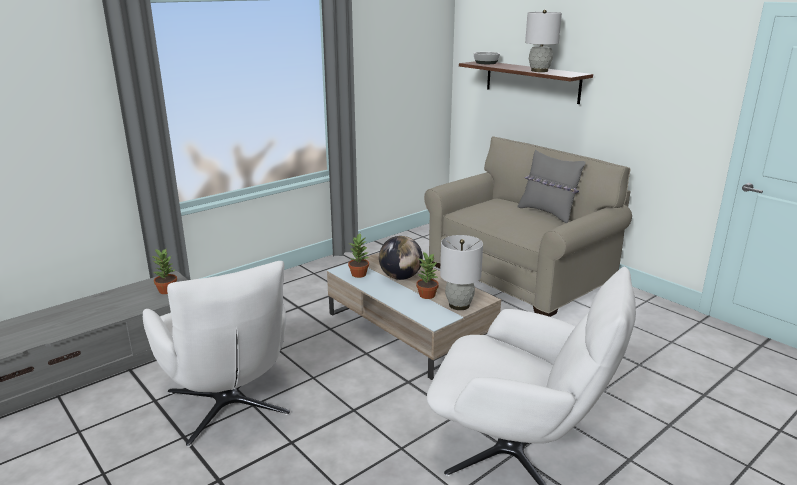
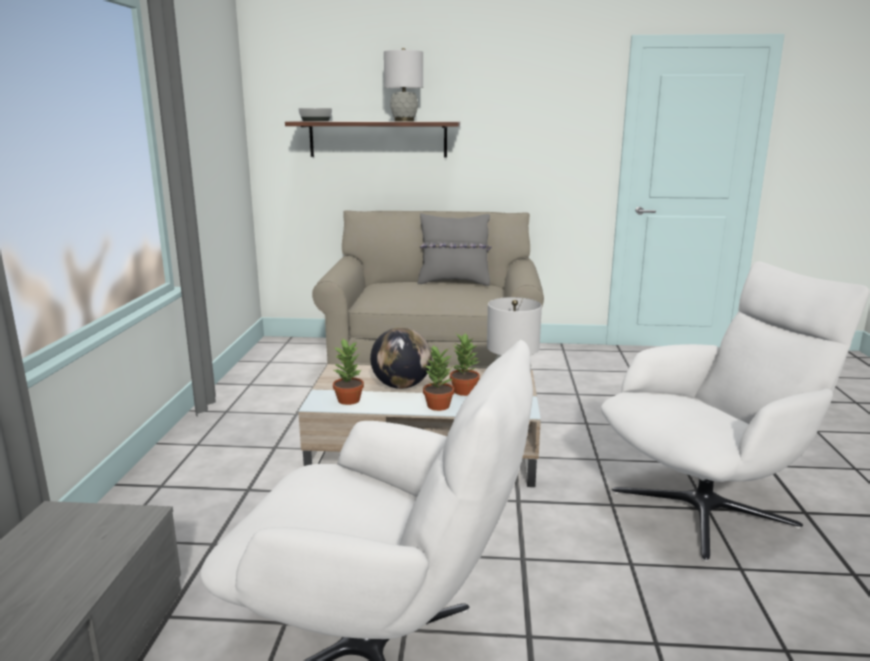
camera: 45 degrees left, 5 degrees down
potted plant [151,249,177,294] -> potted plant moved to [423,345,454,411]

